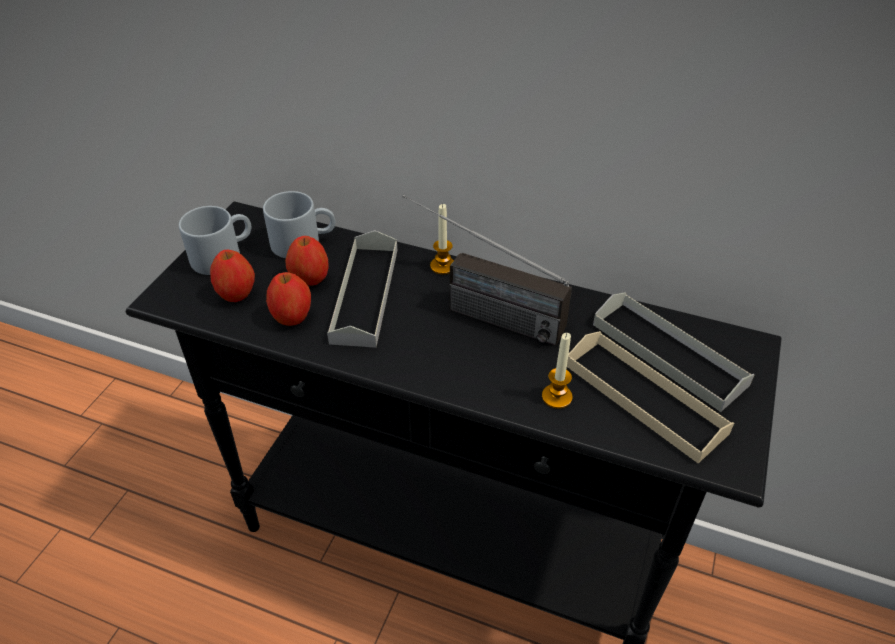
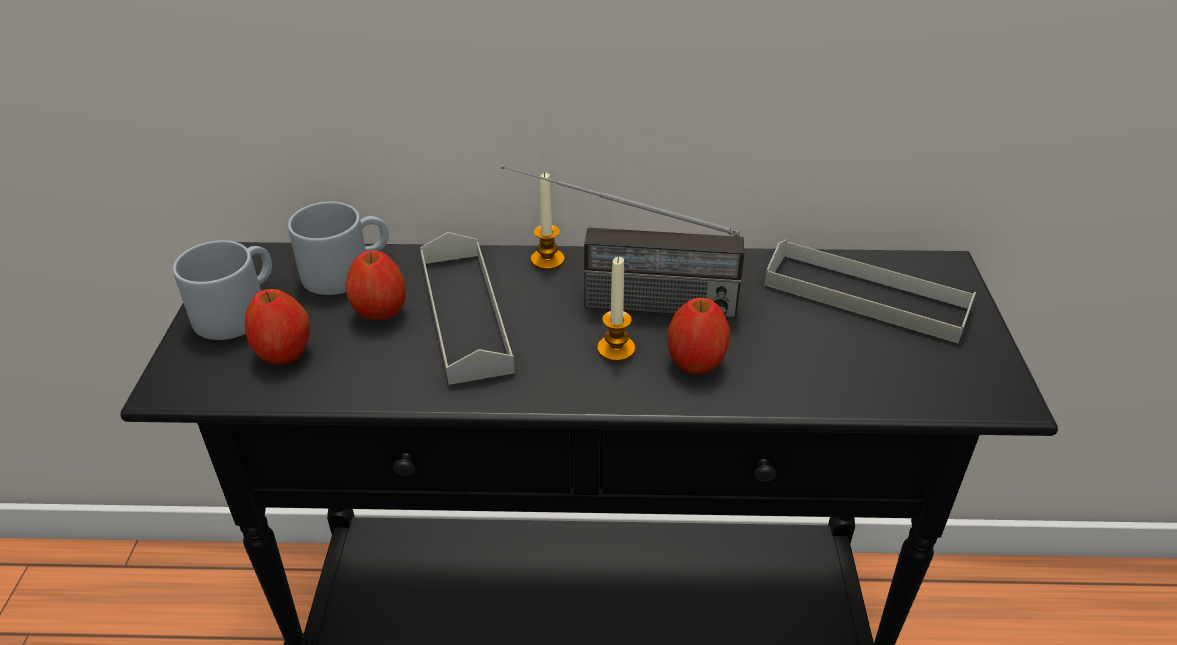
camera: 20 degrees left, 5 degrees down
apple [266,272,311,326] -> apple moved to [667,298,730,374]
candle [542,333,573,409] -> candle moved to [597,256,635,362]
beige tray [567,331,734,463] -> none

